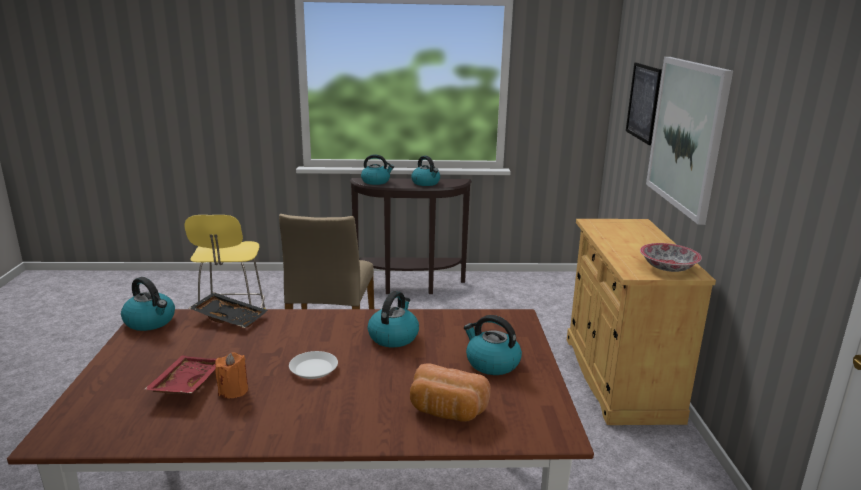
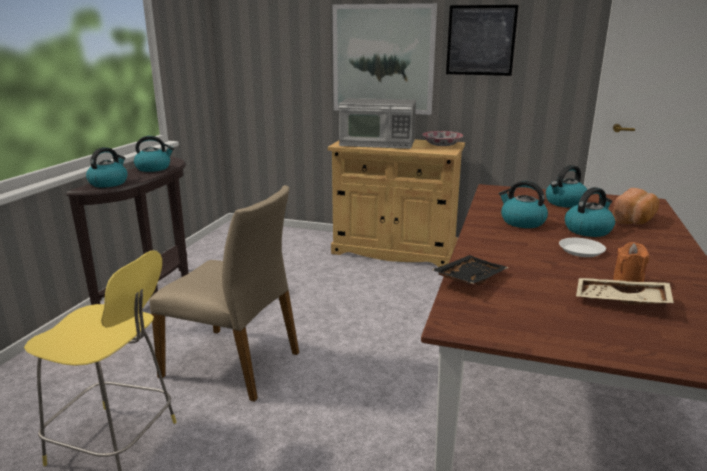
camera: 70 degrees left, 0 degrees up
kettle [121,277,175,331] -> kettle moved to [565,187,615,237]
red tray [143,355,217,394] -> beige tray [576,278,674,305]
picture [626,62,662,145] -> picture moved to [446,5,518,76]
none -> microwave [339,98,416,149]

